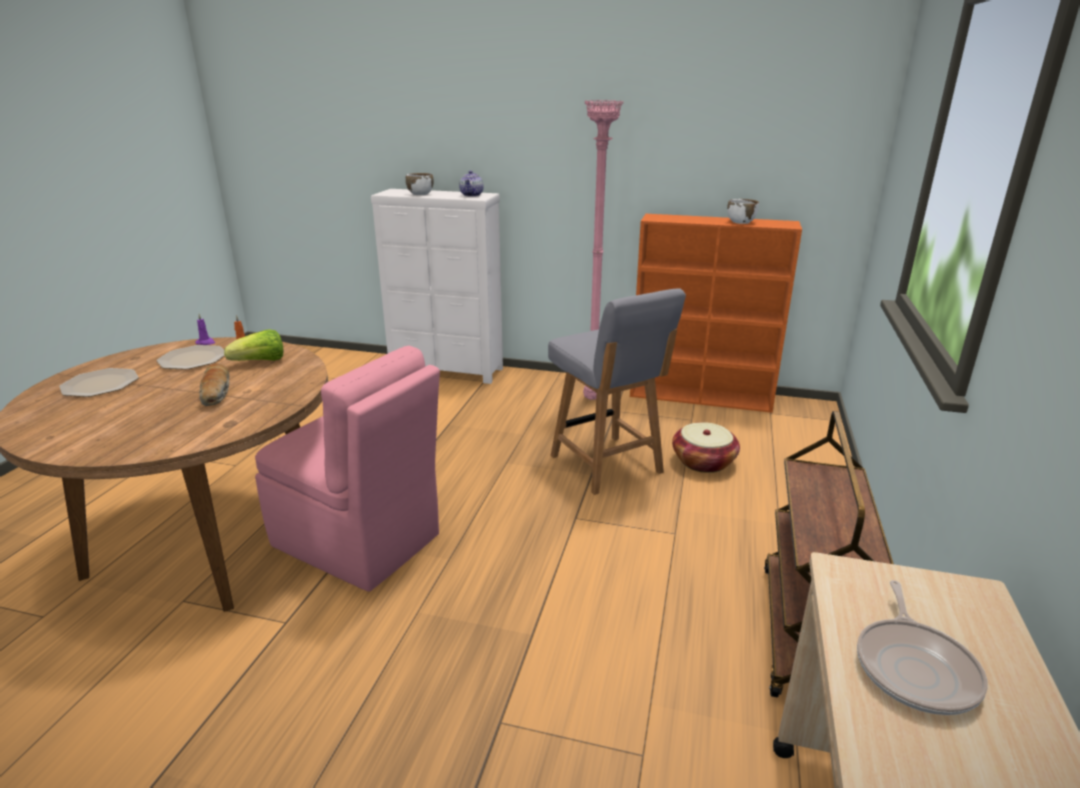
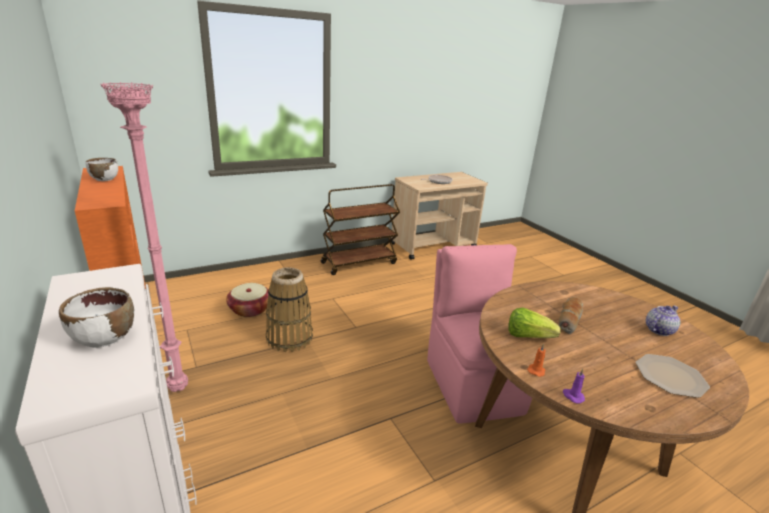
camera: 135 degrees left, 0 degrees up
plate [156,345,225,370] -> none
teapot [459,171,484,197] -> teapot moved to [646,306,680,336]
grey chair [548,288,686,495] -> basket [266,267,313,352]

